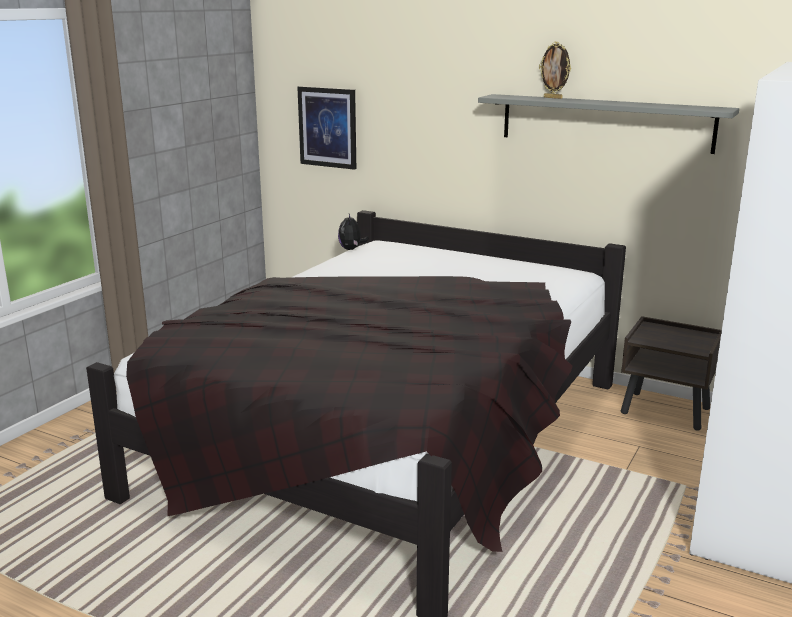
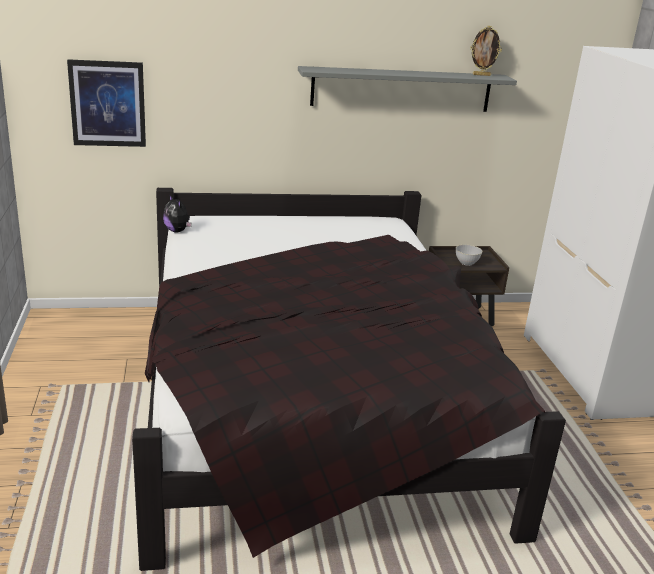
camera: 40 degrees left, 5 degrees up
picture frame [539,41,571,99] -> picture frame moved to [470,26,502,76]
none -> grey bowl [456,245,482,266]

